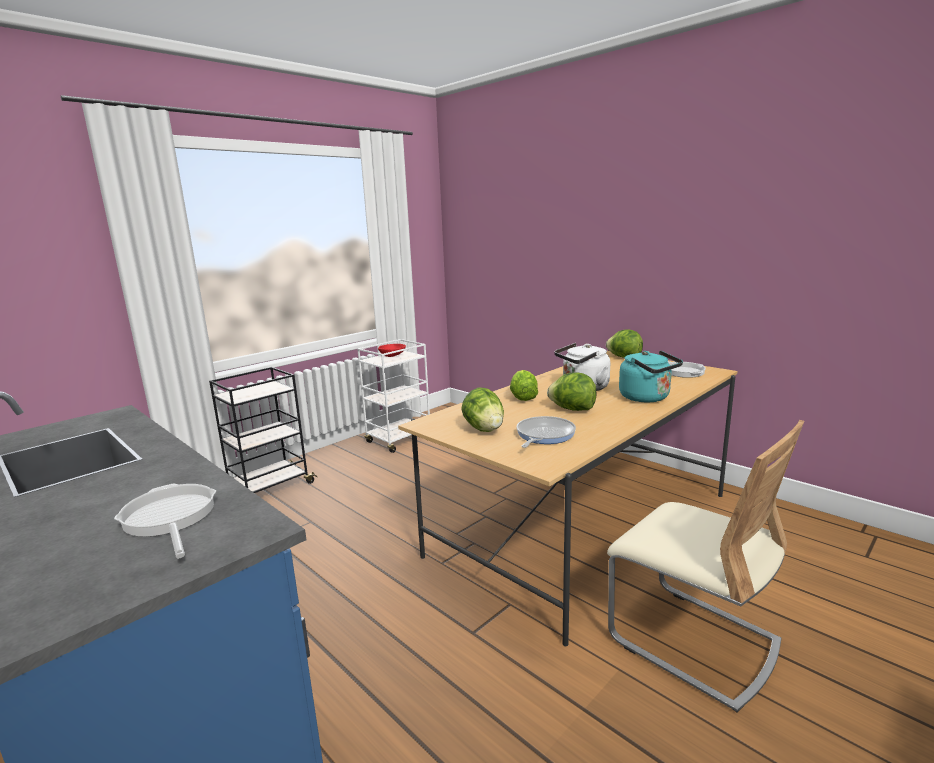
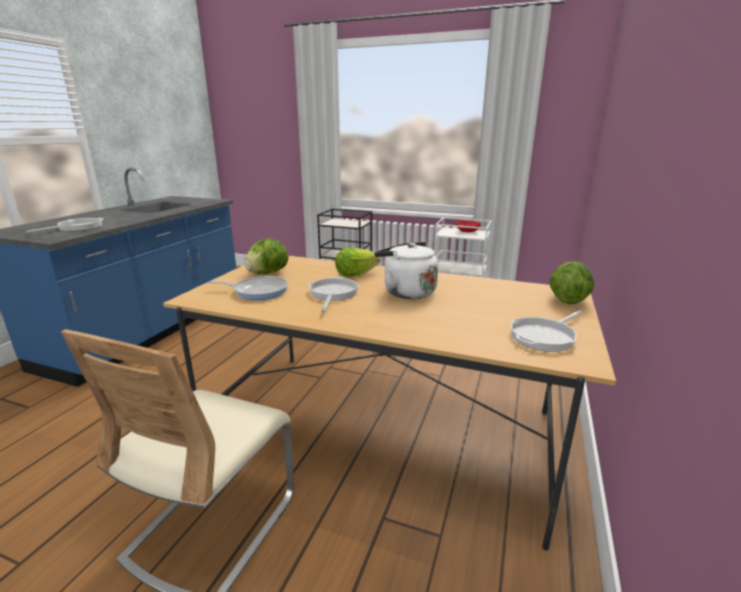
camera: 65 degrees right, 5 degrees up
lettuce [547,373,596,411] -> frying pan [308,277,360,312]
turquoise kettle [619,351,683,402] -> none

